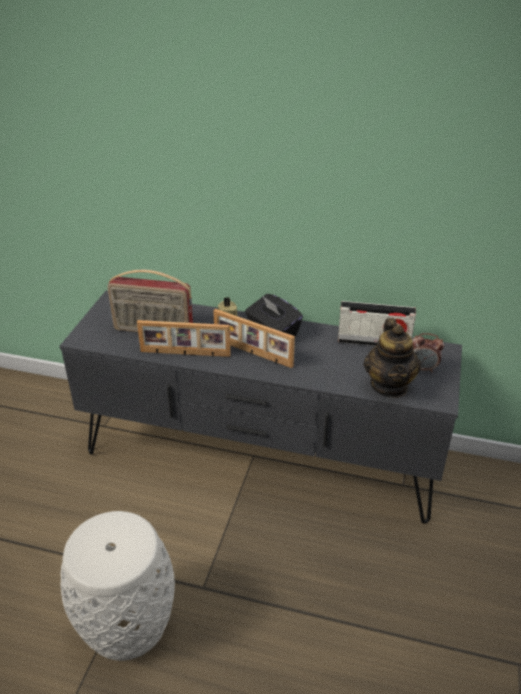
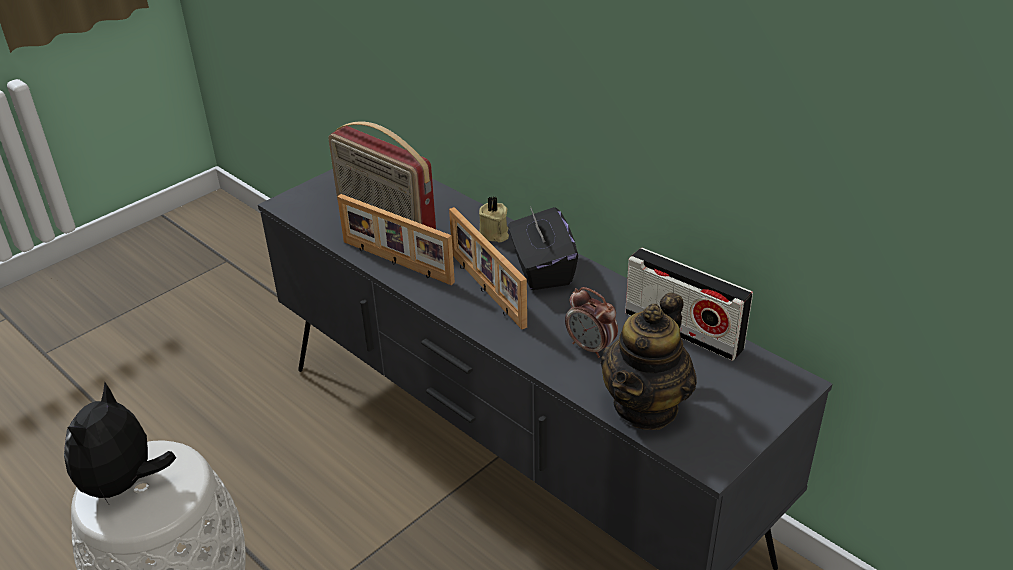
camera: 30 degrees right, 0 degrees up
alarm clock [412,333,444,372] -> alarm clock moved to [565,287,618,358]
none -> plush toy [64,381,176,504]

